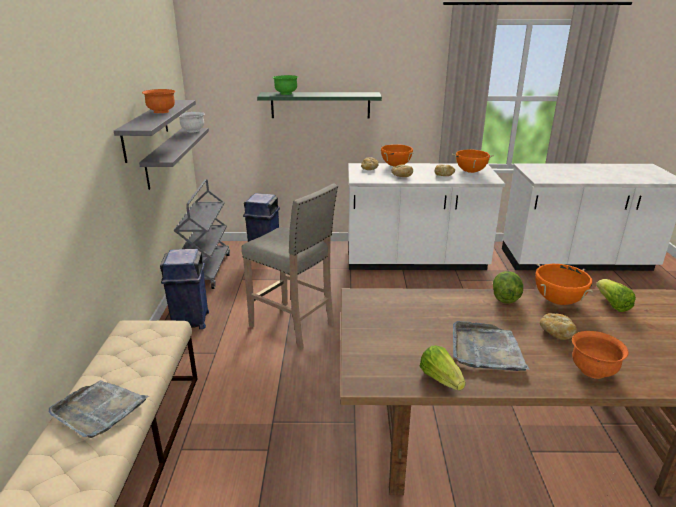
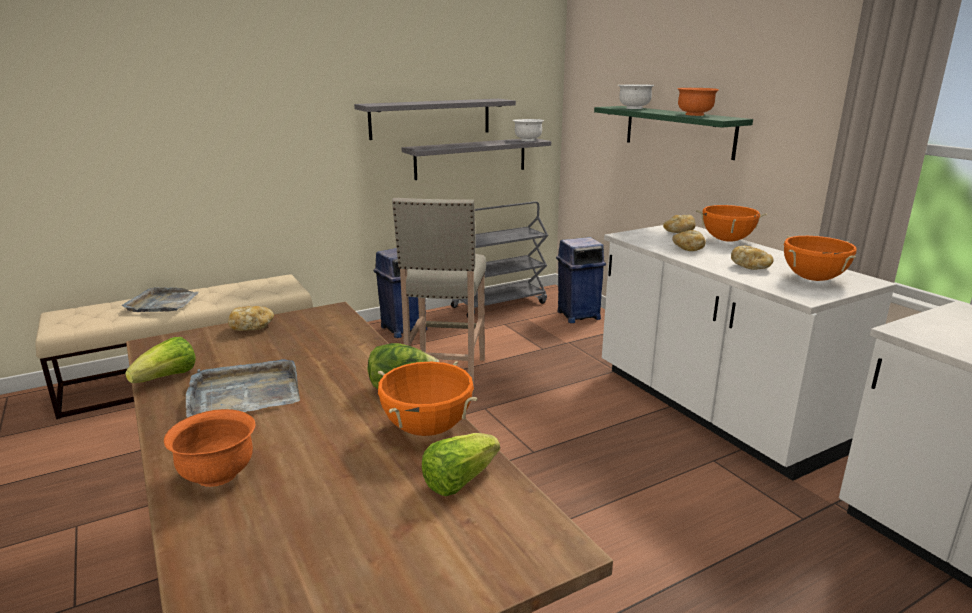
camera: 60 degrees right, 5 degrees down
orange bowl [142,89,176,113] -> orange bowl moved to [677,88,719,116]
green bowl [272,75,298,95] -> white bowl [618,84,654,109]
bread [540,313,577,340] -> bread moved to [228,306,274,331]

